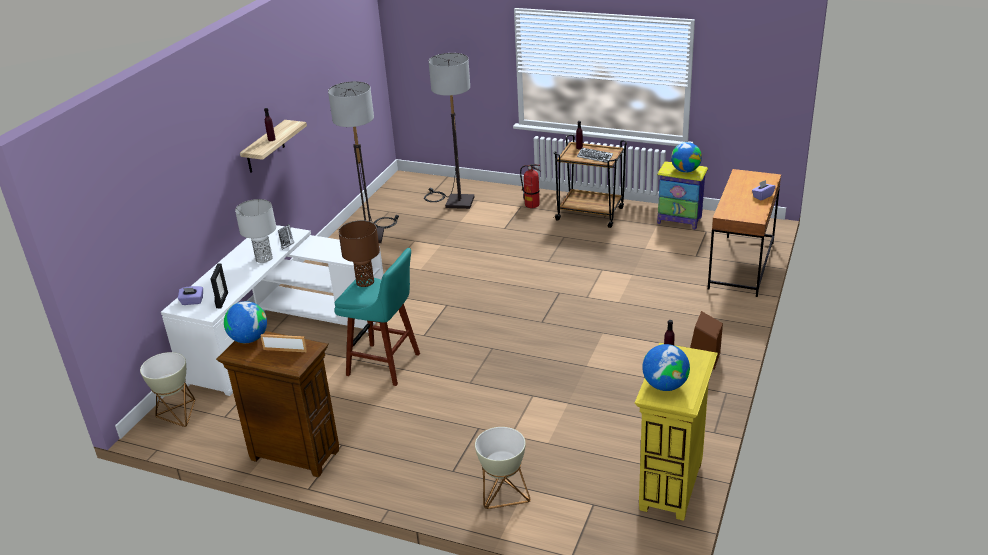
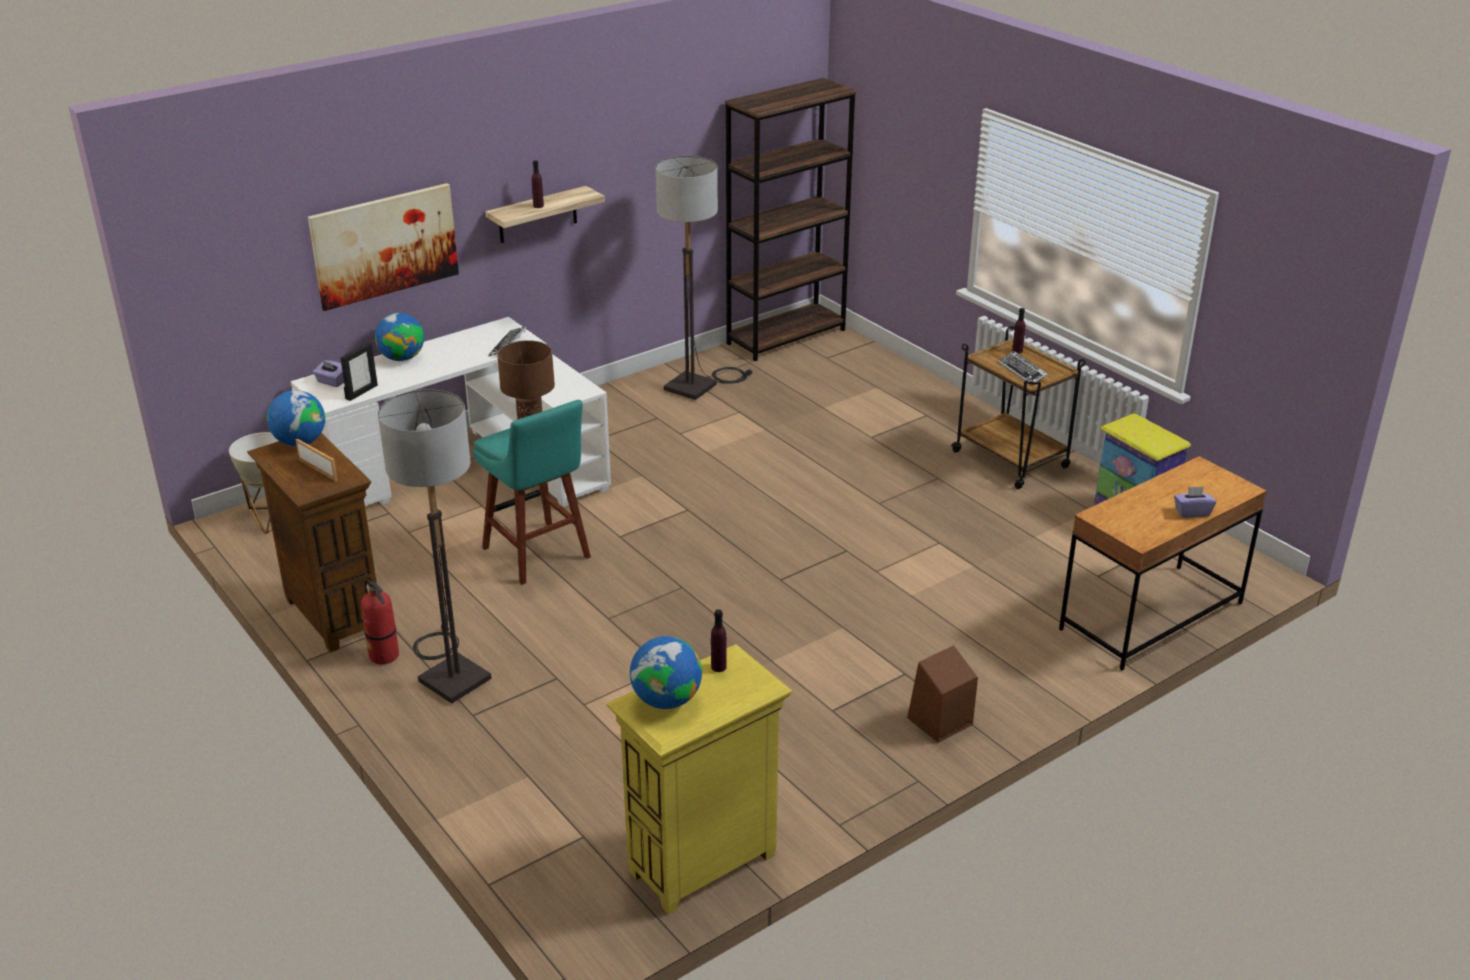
camera: 30 degrees right, 0 degrees up
white table lamp [235,199,276,263] -> none
floor lamp [424,53,474,209] -> floor lamp moved to [378,389,491,703]
planter [475,427,531,509] -> none
fire extinguisher [520,164,541,208] -> fire extinguisher moved to [361,579,399,665]
globe [671,142,702,173] -> globe moved to [375,313,424,361]
none -> picture [308,183,459,311]
none -> brown bookcase [725,78,856,361]

